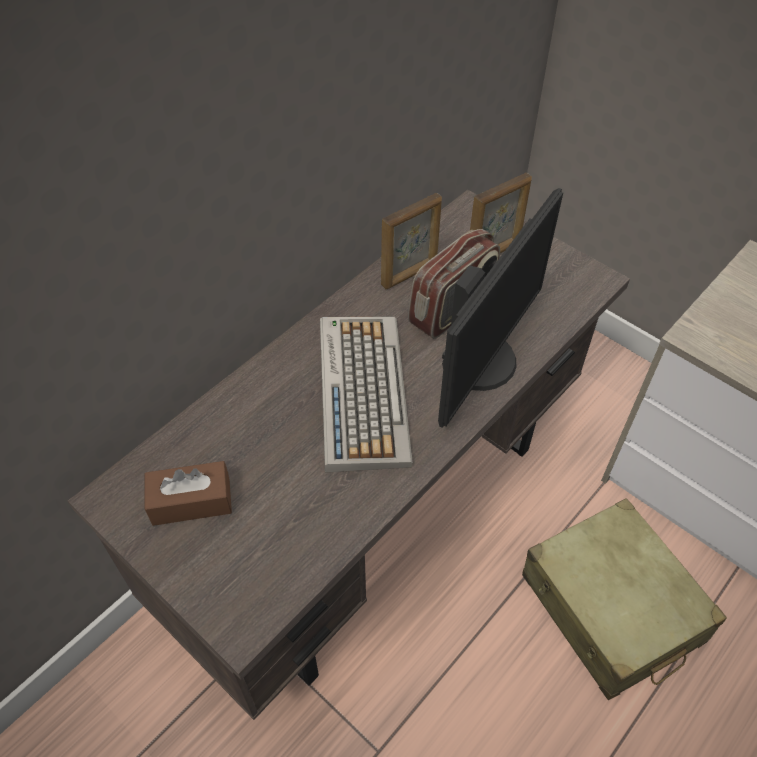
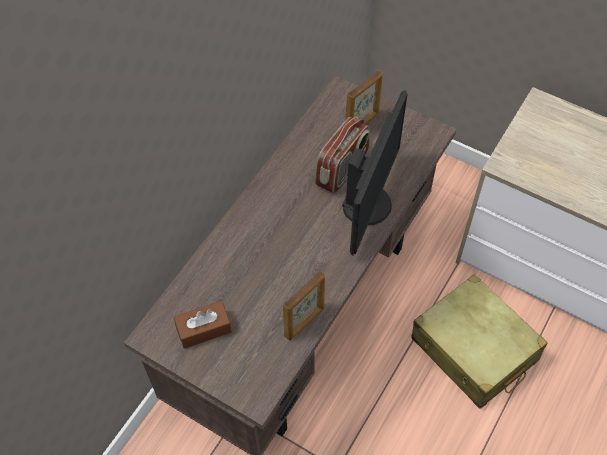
camera: 10 degrees left, 5 degrees up
keyboard [320,317,413,473] -> none
picture frame [381,193,442,289] -> picture frame moved to [283,271,325,340]

